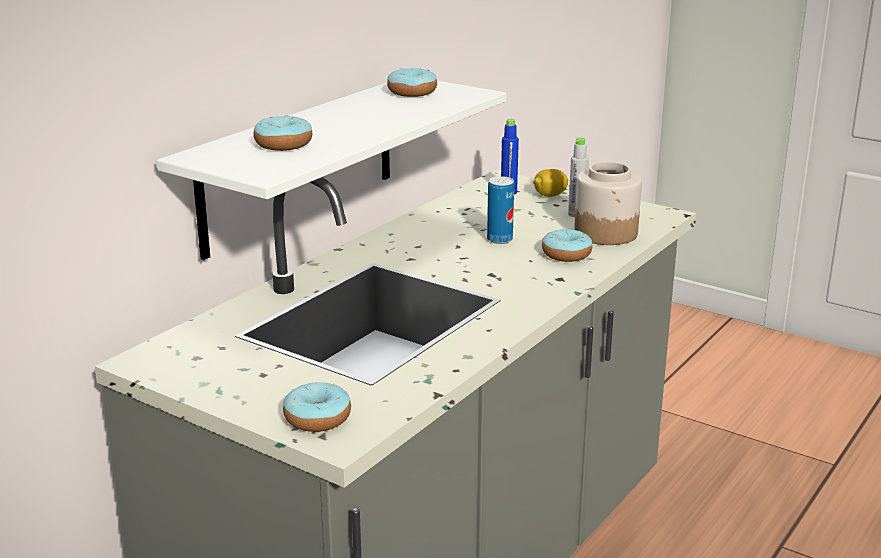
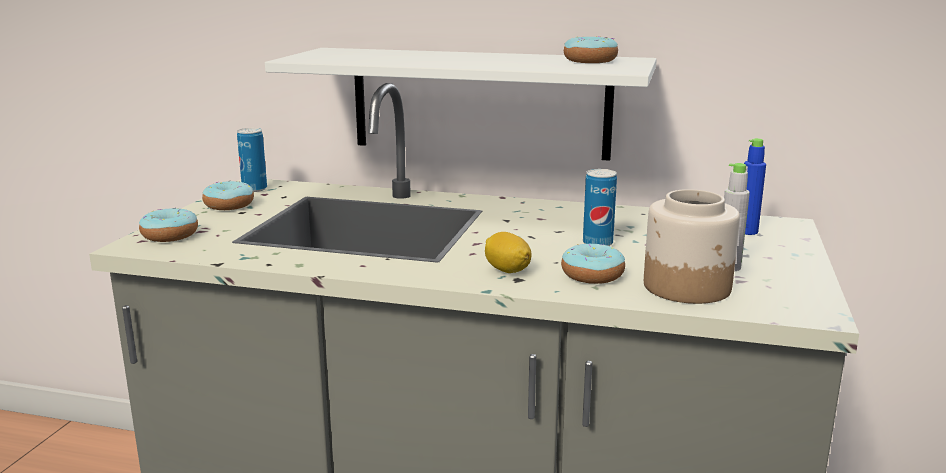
camera: 70 degrees right, 5 degrees down
donut [253,115,312,151] -> donut moved to [202,180,254,210]
lemon [534,169,568,197] -> lemon moved to [485,232,532,273]
none -> can [237,128,267,192]

